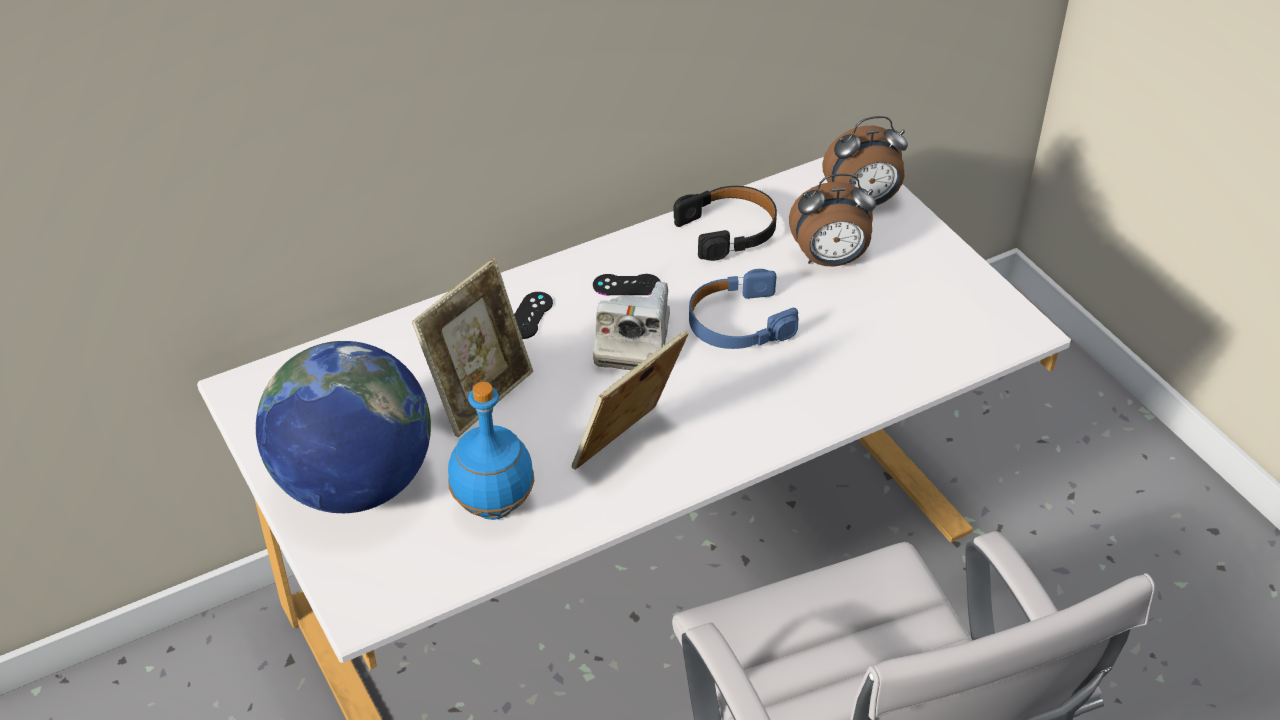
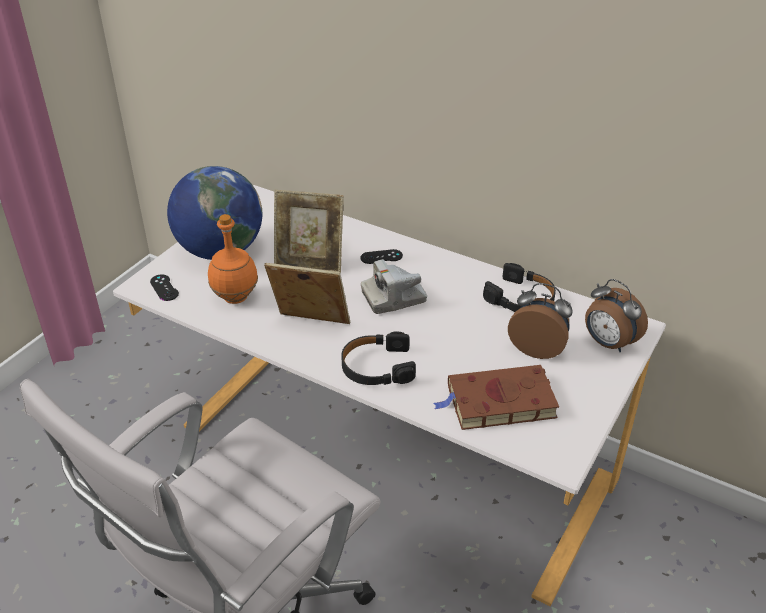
camera: 60 degrees right, 5 degrees down
blue bottle [448,382,534,520] -> orange bottle [208,214,258,304]
black game controller [593,274,661,295] -> black game controller moved to [150,274,179,301]
blue headphones [689,269,799,349] -> none
alarm clock [789,174,876,267] -> alarm clock turned 150 degrees clockwise [508,283,573,359]
none -> black headphones [341,331,416,385]
none -> brown book [433,365,559,430]

